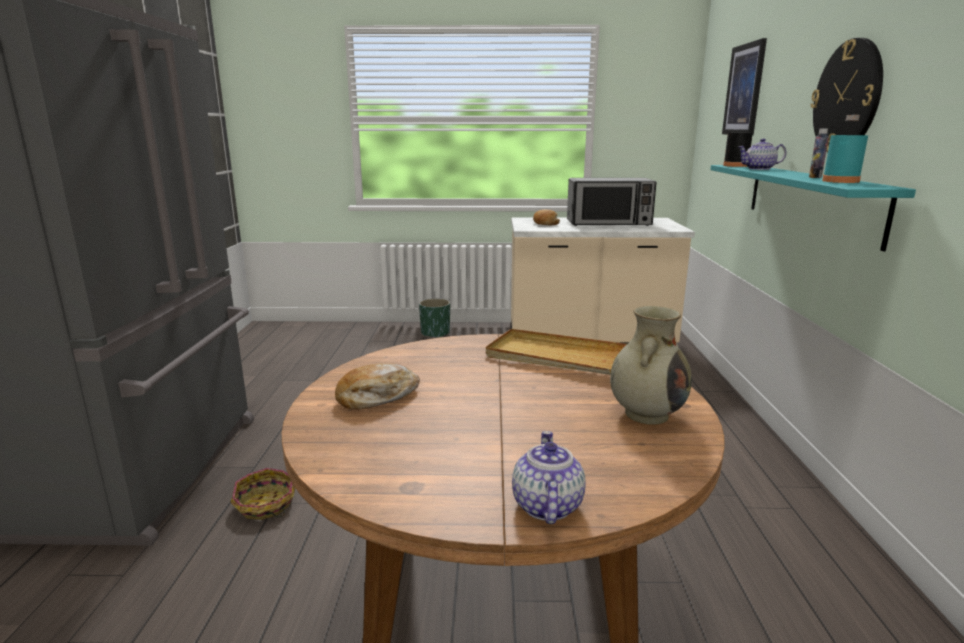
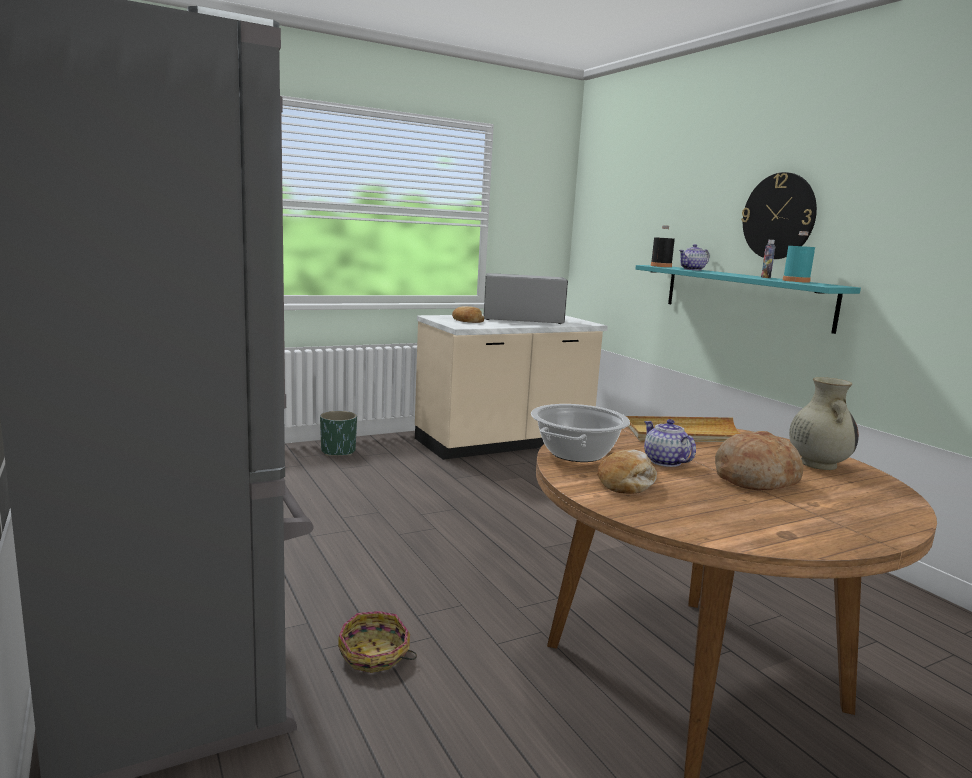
camera: 30 degrees left, 5 degrees down
teapot [512,431,586,524] -> teapot moved to [644,419,696,467]
microwave [567,178,657,226] -> microwave turned 150 degrees counterclockwise [484,273,568,324]
picture [722,38,767,135] -> none
none -> cooking pot [531,404,630,462]
none -> bread [715,431,803,490]

